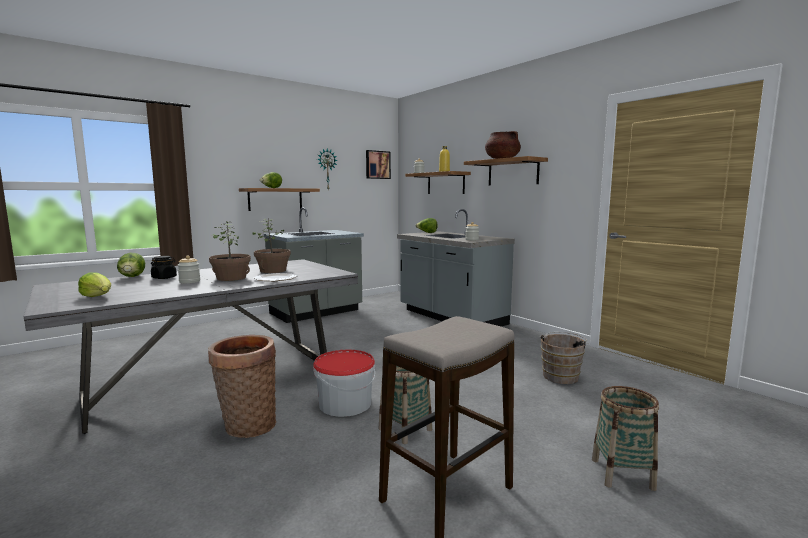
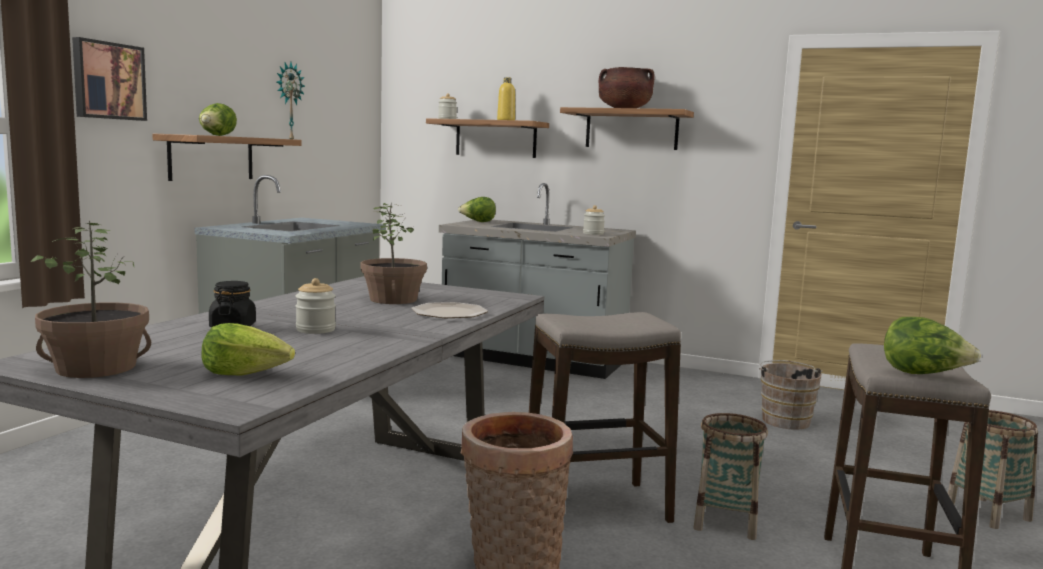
camera: 30 degrees left, 0 degrees up
lettuce [117,253,145,277] -> lettuce moved to [884,317,981,374]
potted plant [209,221,251,281] -> potted plant moved to [30,220,151,378]
bucket [313,350,375,417] -> stool [529,312,681,523]
picture [366,150,391,179] -> picture moved to [72,37,147,121]

